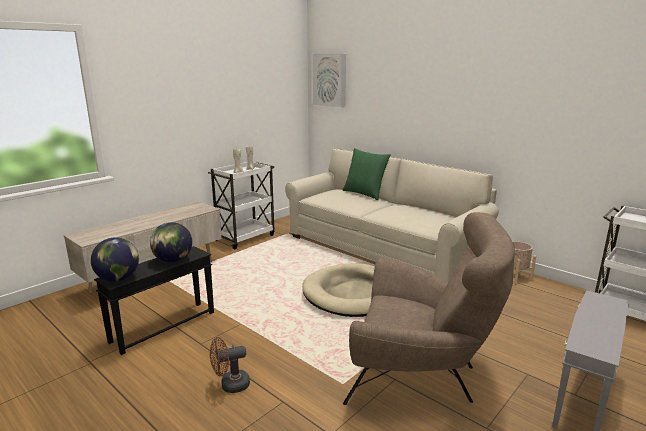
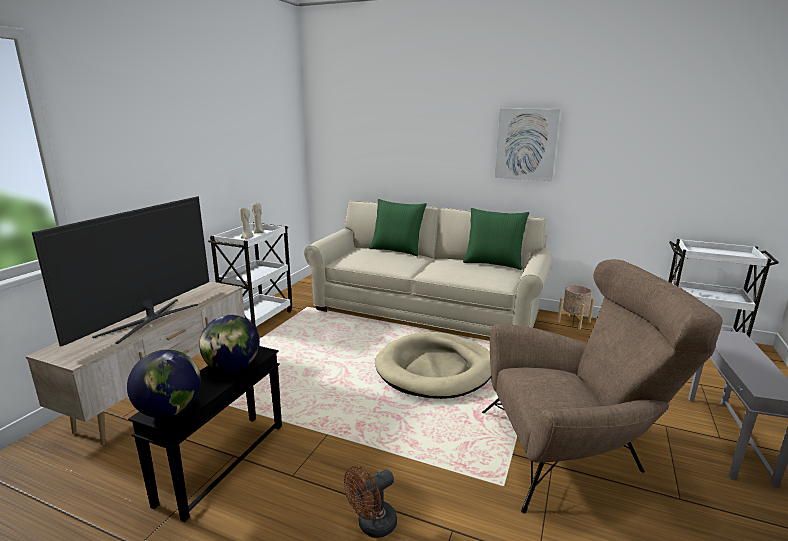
camera: 20 degrees left, 0 degrees up
picture [312,54,346,107] -> picture moved to [495,109,561,181]
none -> television [32,196,209,346]
none -> green pillow [463,208,529,270]

